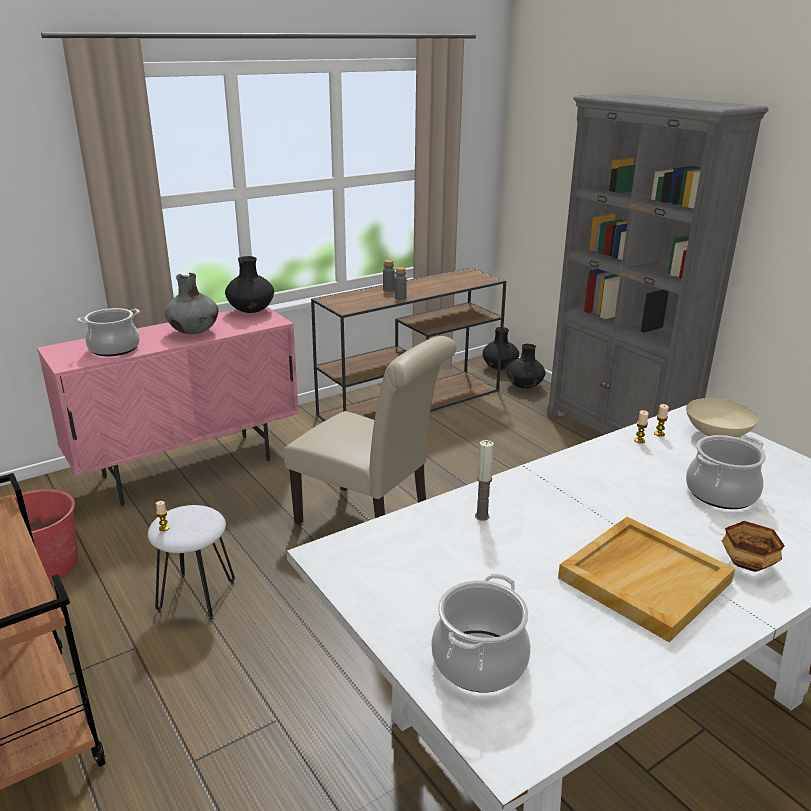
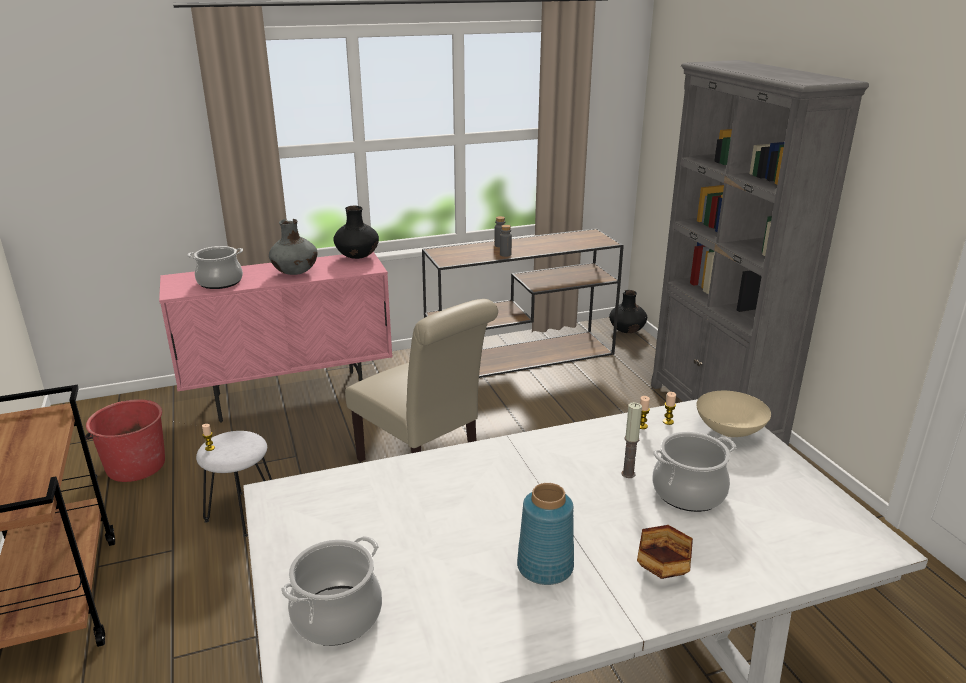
camera: 15 degrees right, 0 degrees up
candle [475,440,494,521] -> candle moved to [621,402,642,478]
black vase [506,344,546,388] -> none
beige tray [558,517,735,642] -> blue vase [517,483,574,585]

